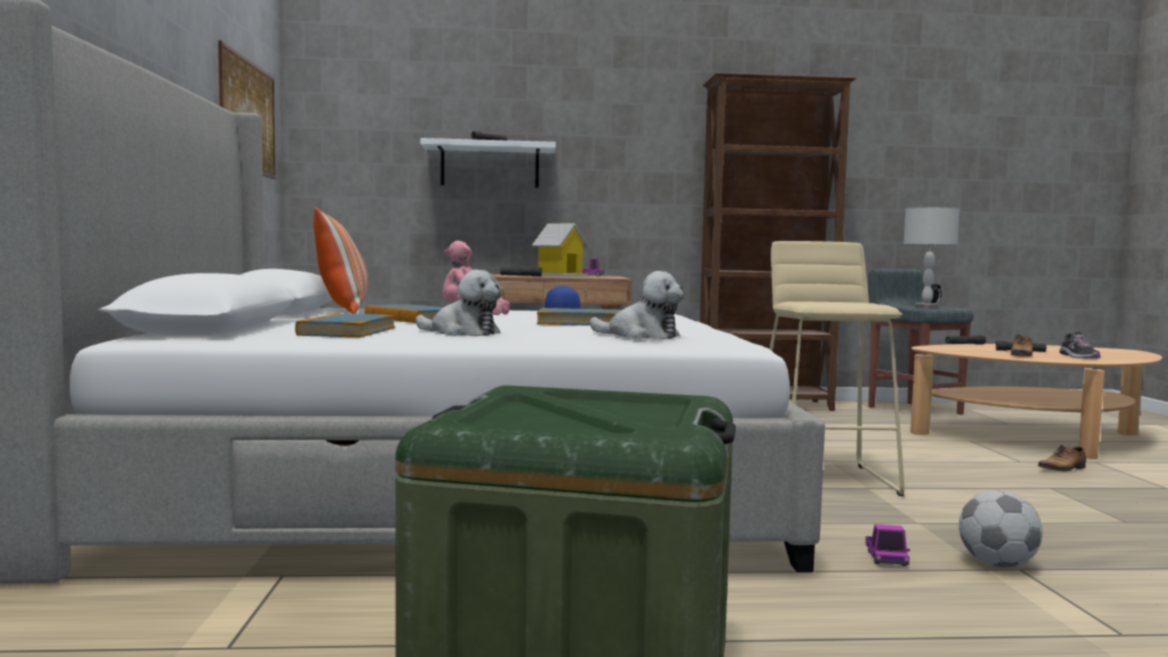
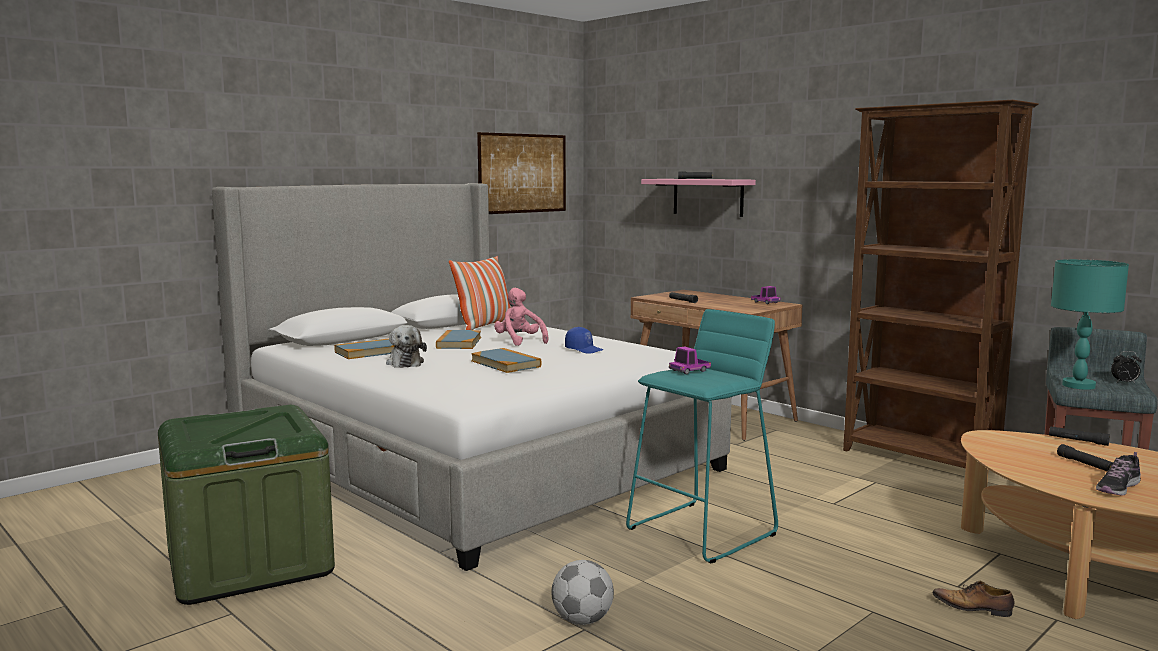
camera: 50 degrees right, 5 degrees up
white shelf [420,138,556,188] -> pink shelf [641,179,756,217]
toy house [532,223,589,277] -> none
plush toy [590,271,684,339] -> none
beige stool [769,241,904,496] -> turquoise stool [626,309,778,564]
toy truck [865,524,910,566] -> toy truck moved to [669,347,711,374]
grey table lamp [904,207,960,309] -> turquoise table lamp [1051,259,1129,390]
shoe [1011,334,1033,357] -> none

